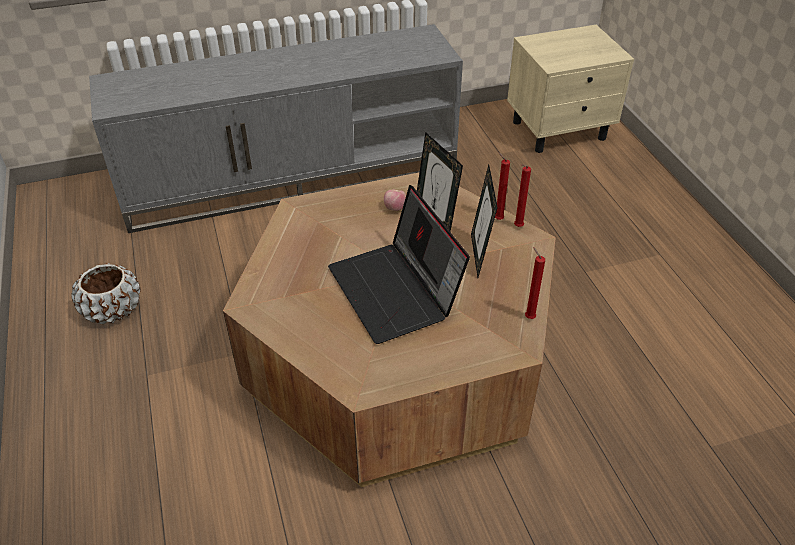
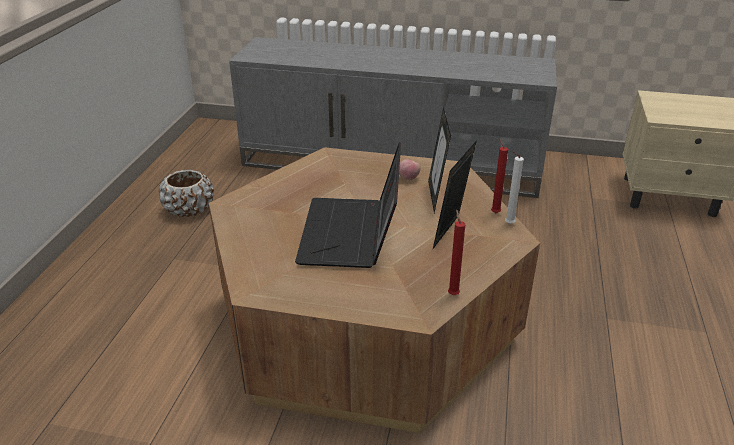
camera: 30 degrees right, 10 degrees down
red candle [514,164,531,227] -> white candle [505,151,524,224]

